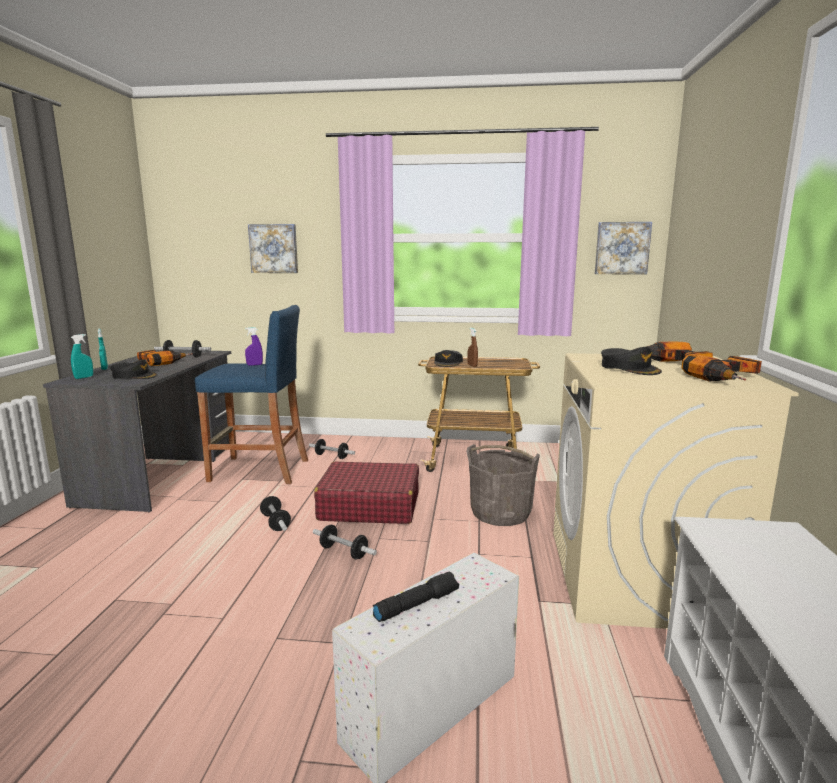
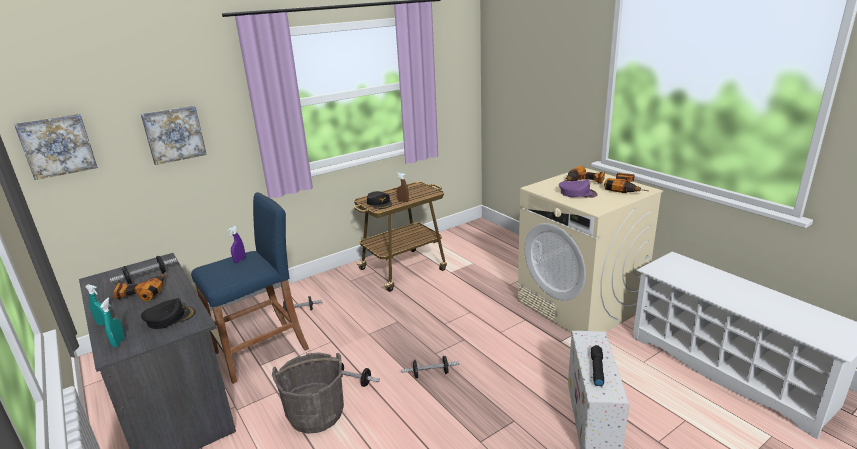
camera: 40 degrees left, 10 degrees up
red suitcase [314,461,419,524] -> none
grey bucket [466,444,540,526] -> grey bucket moved to [272,352,344,434]
picture [595,222,652,275] -> picture moved to [14,114,98,180]
black cap [601,347,662,375] -> purple cap [559,180,597,198]

